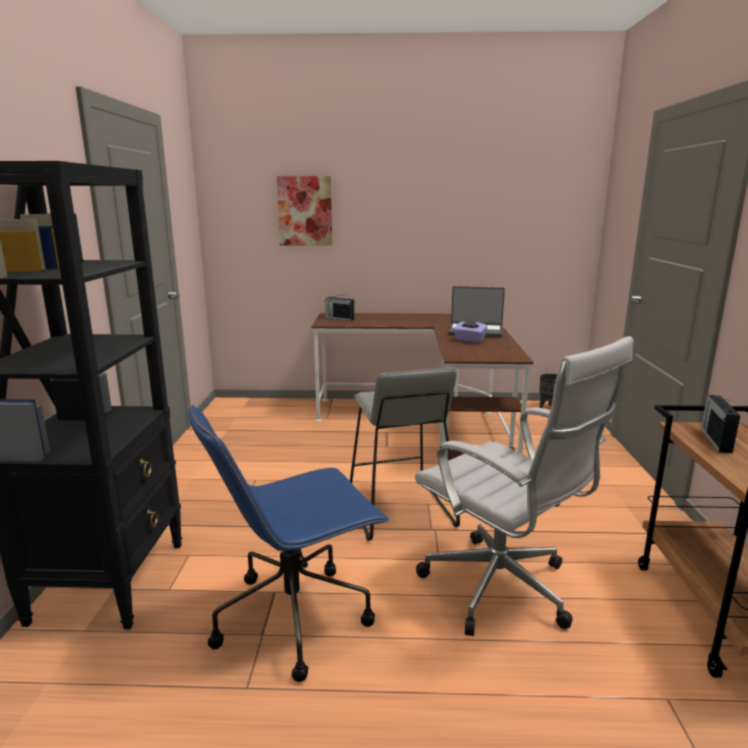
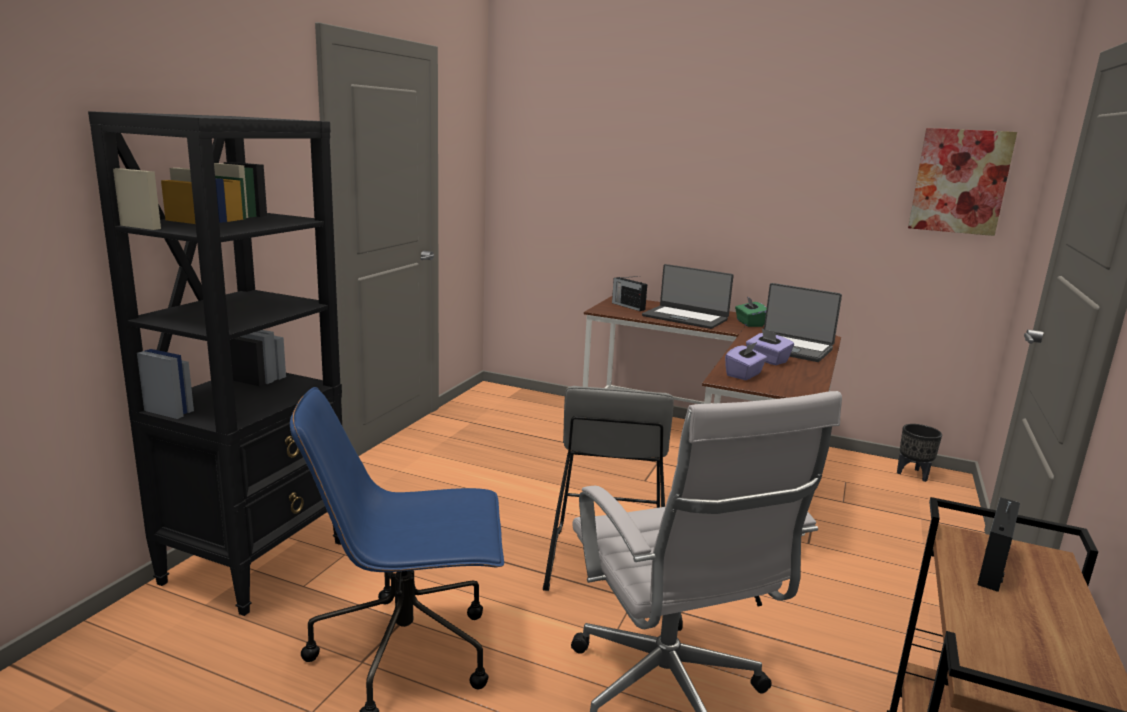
camera: 20 degrees right, 0 degrees up
picture [277,176,332,246] -> picture moved to [908,128,1017,236]
none -> laptop [642,264,734,329]
none -> purple tissue box [725,342,767,380]
none -> green tissue box [735,296,767,327]

